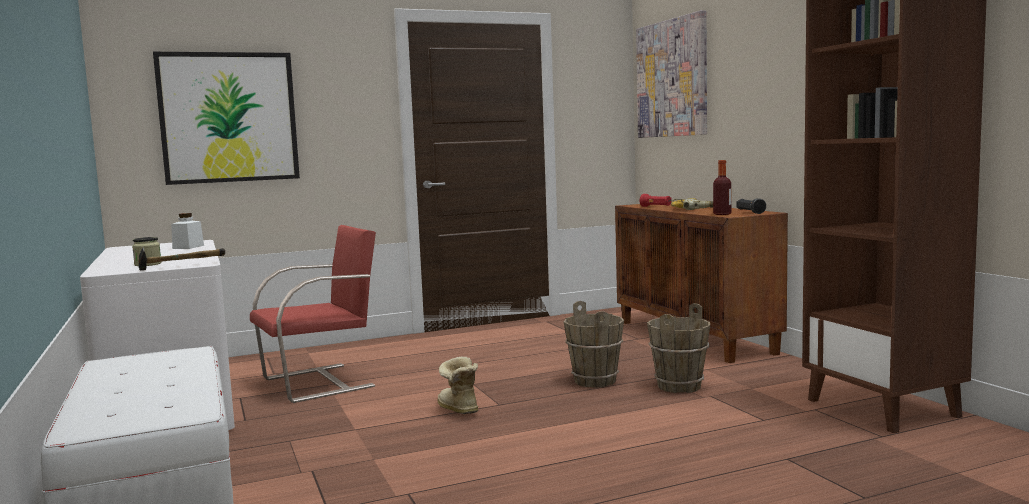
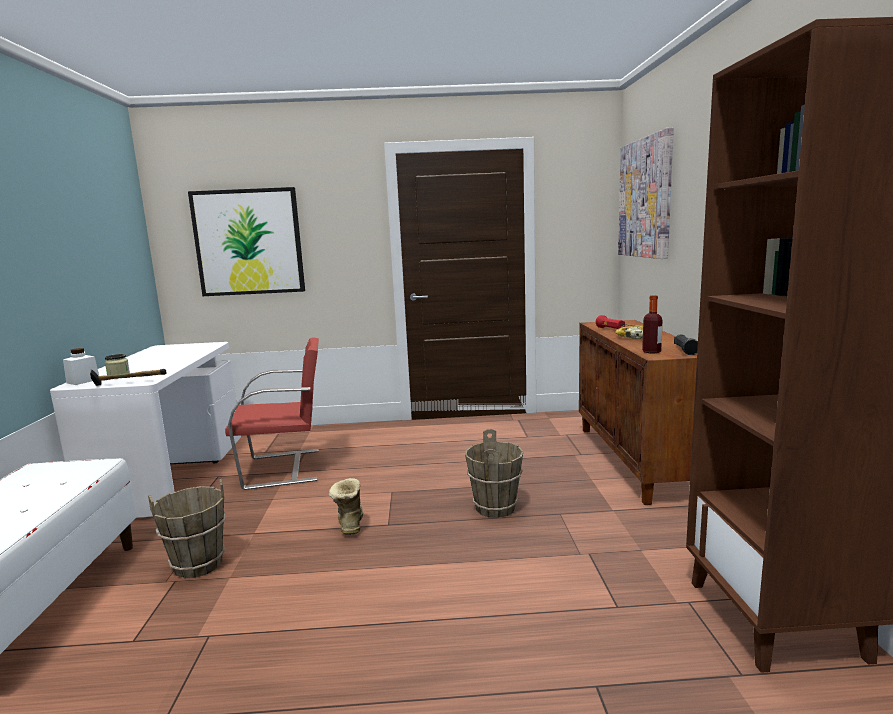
camera: 20 degrees right, 5 degrees up
white jar [171,213,204,249] -> white jar moved to [63,348,99,385]
brown bucket [647,303,710,393] -> brown bucket moved to [148,478,226,578]

